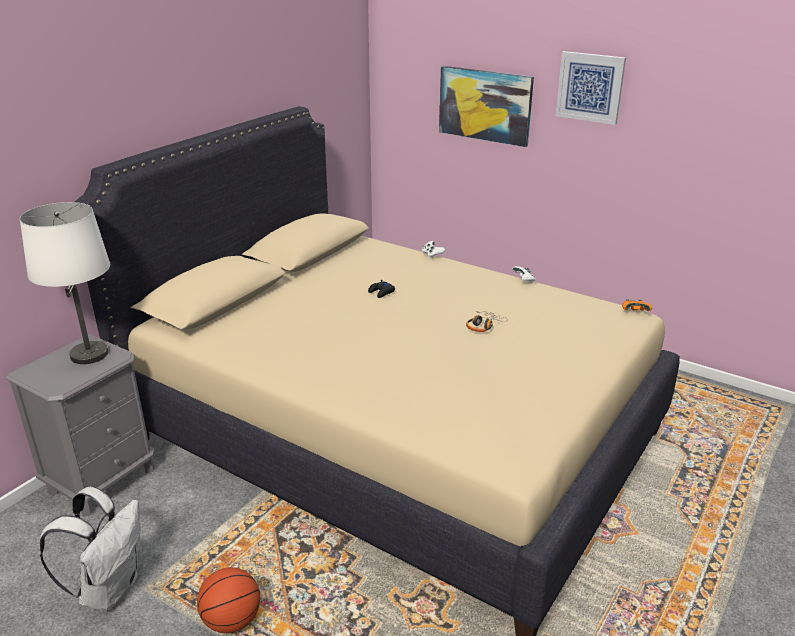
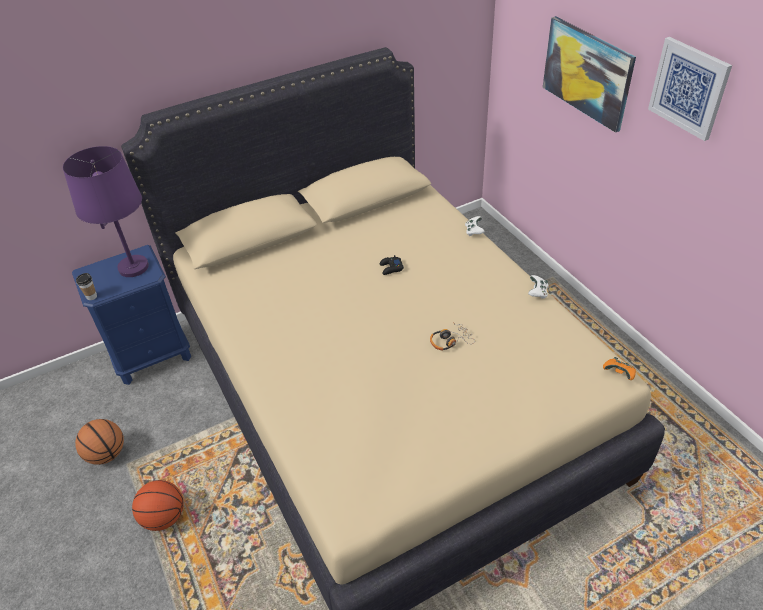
camera: 30 degrees right, 15 degrees up
grey nightstand [6,334,155,516] -> blue nightstand [72,245,191,385]
white table lamp [20,202,110,364] -> purple table lamp [63,146,149,277]
white backpack [39,487,141,611] -> basketball [75,419,124,465]
none -> cup [76,273,97,300]

